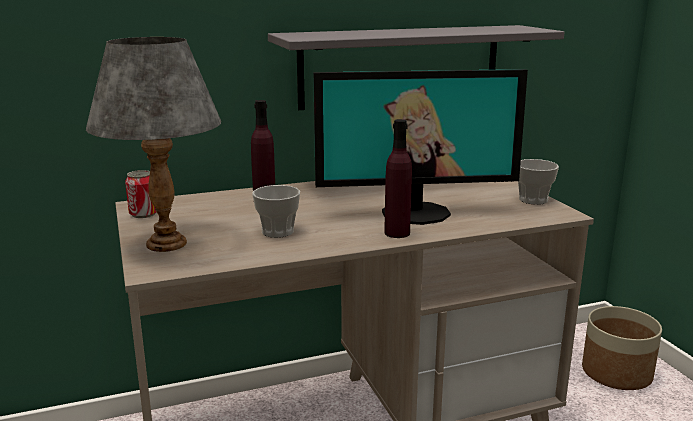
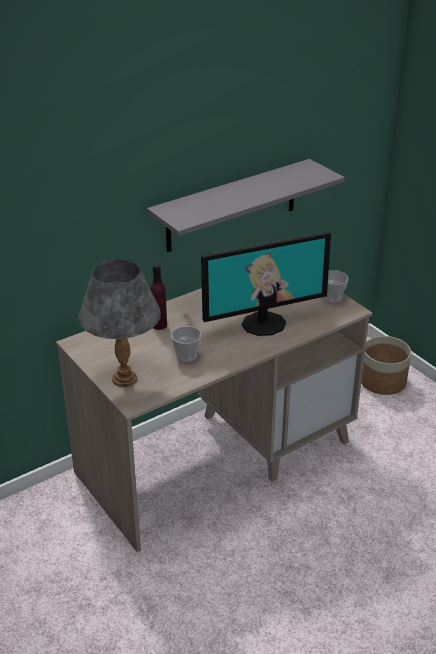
camera: 15 degrees left, 15 degrees up
can [125,170,156,218] -> none
purple bottle [384,119,412,238] -> none

